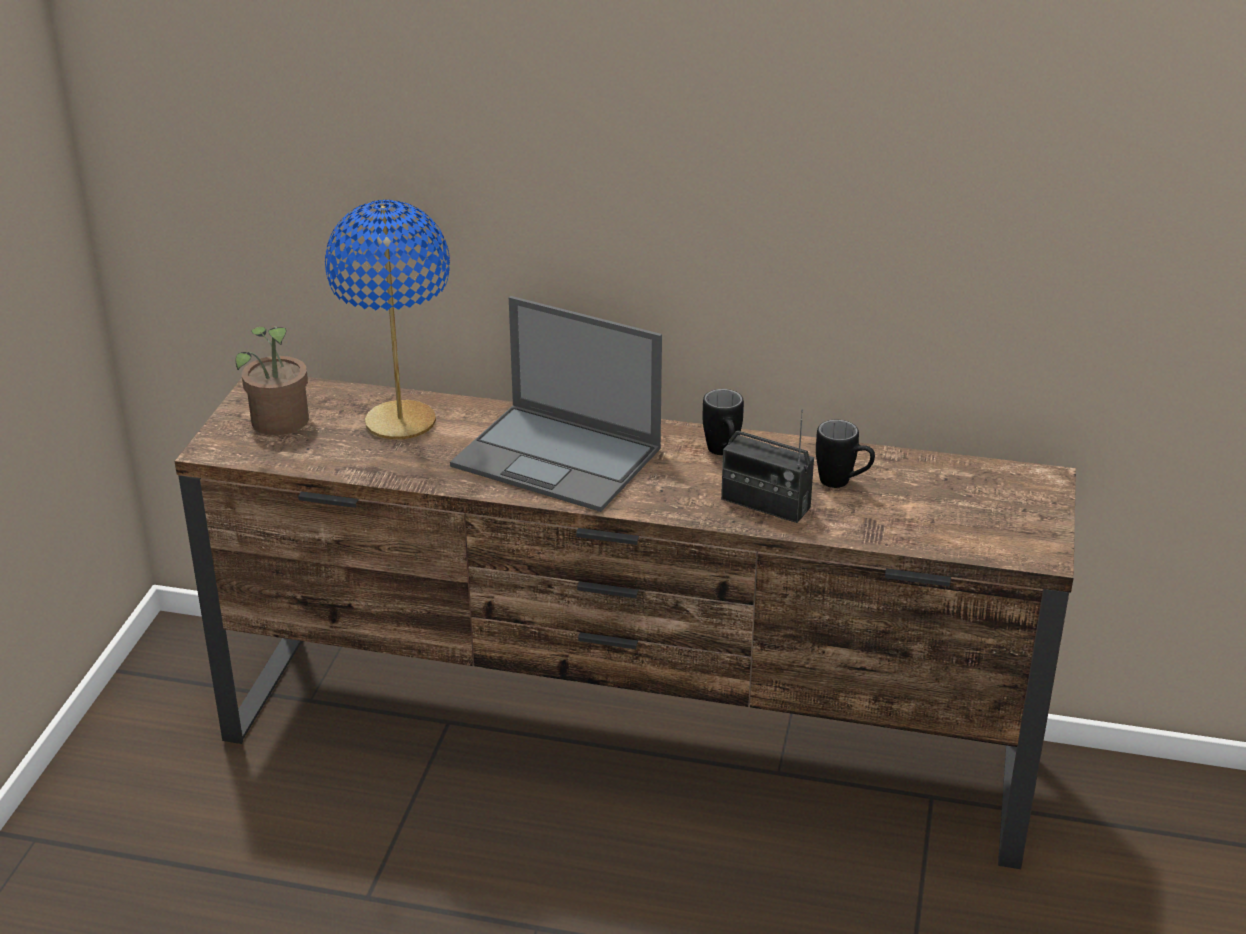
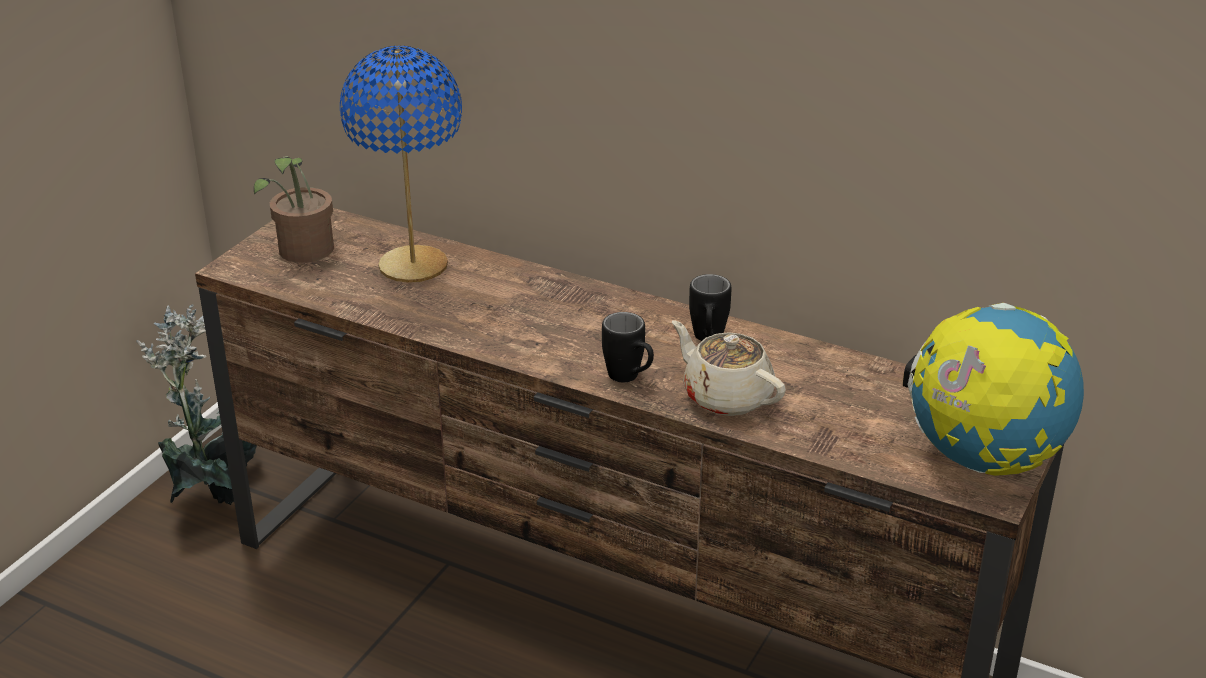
camera: 15 degrees right, 0 degrees up
laptop [450,296,662,512] -> none
radio [721,409,814,523] -> beige teapot [672,320,786,416]
black mug [816,420,875,488] -> black mug moved to [602,312,654,382]
none -> potted plant [136,304,257,505]
none -> globe [903,303,1084,476]

